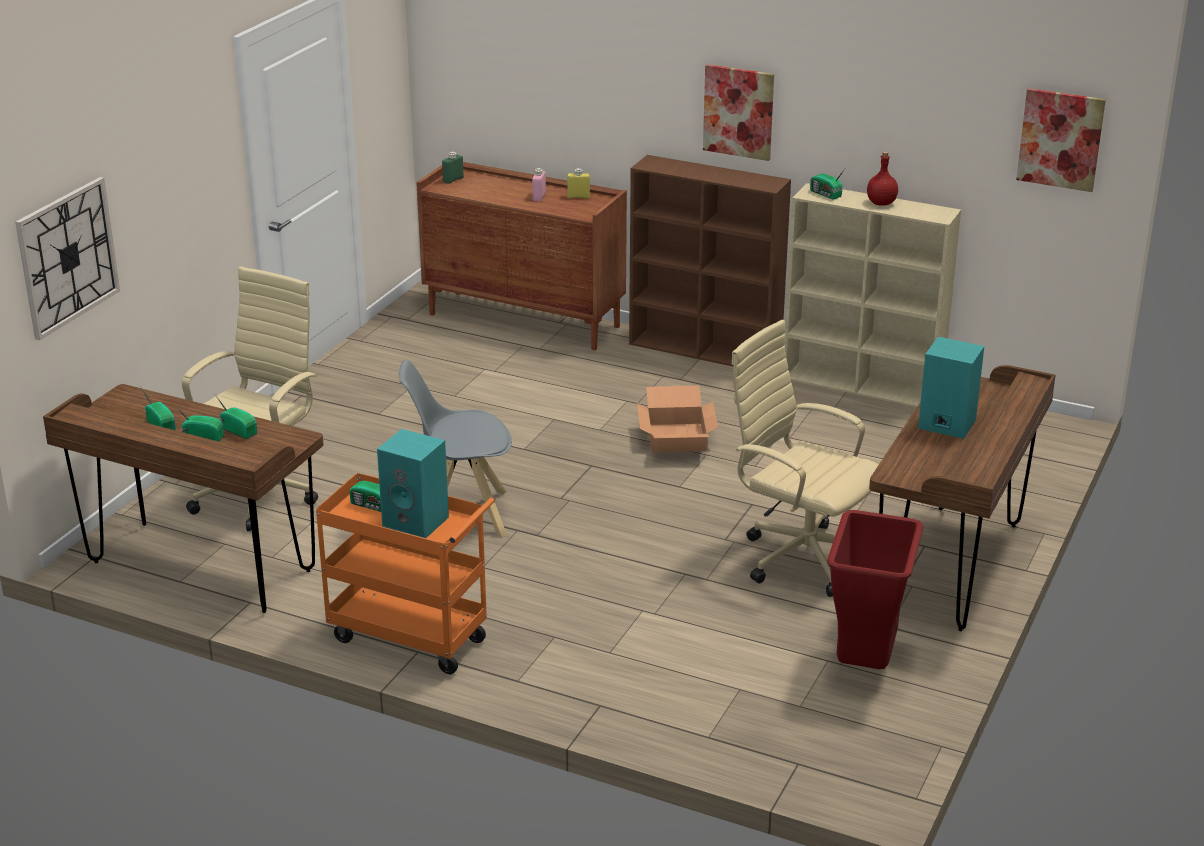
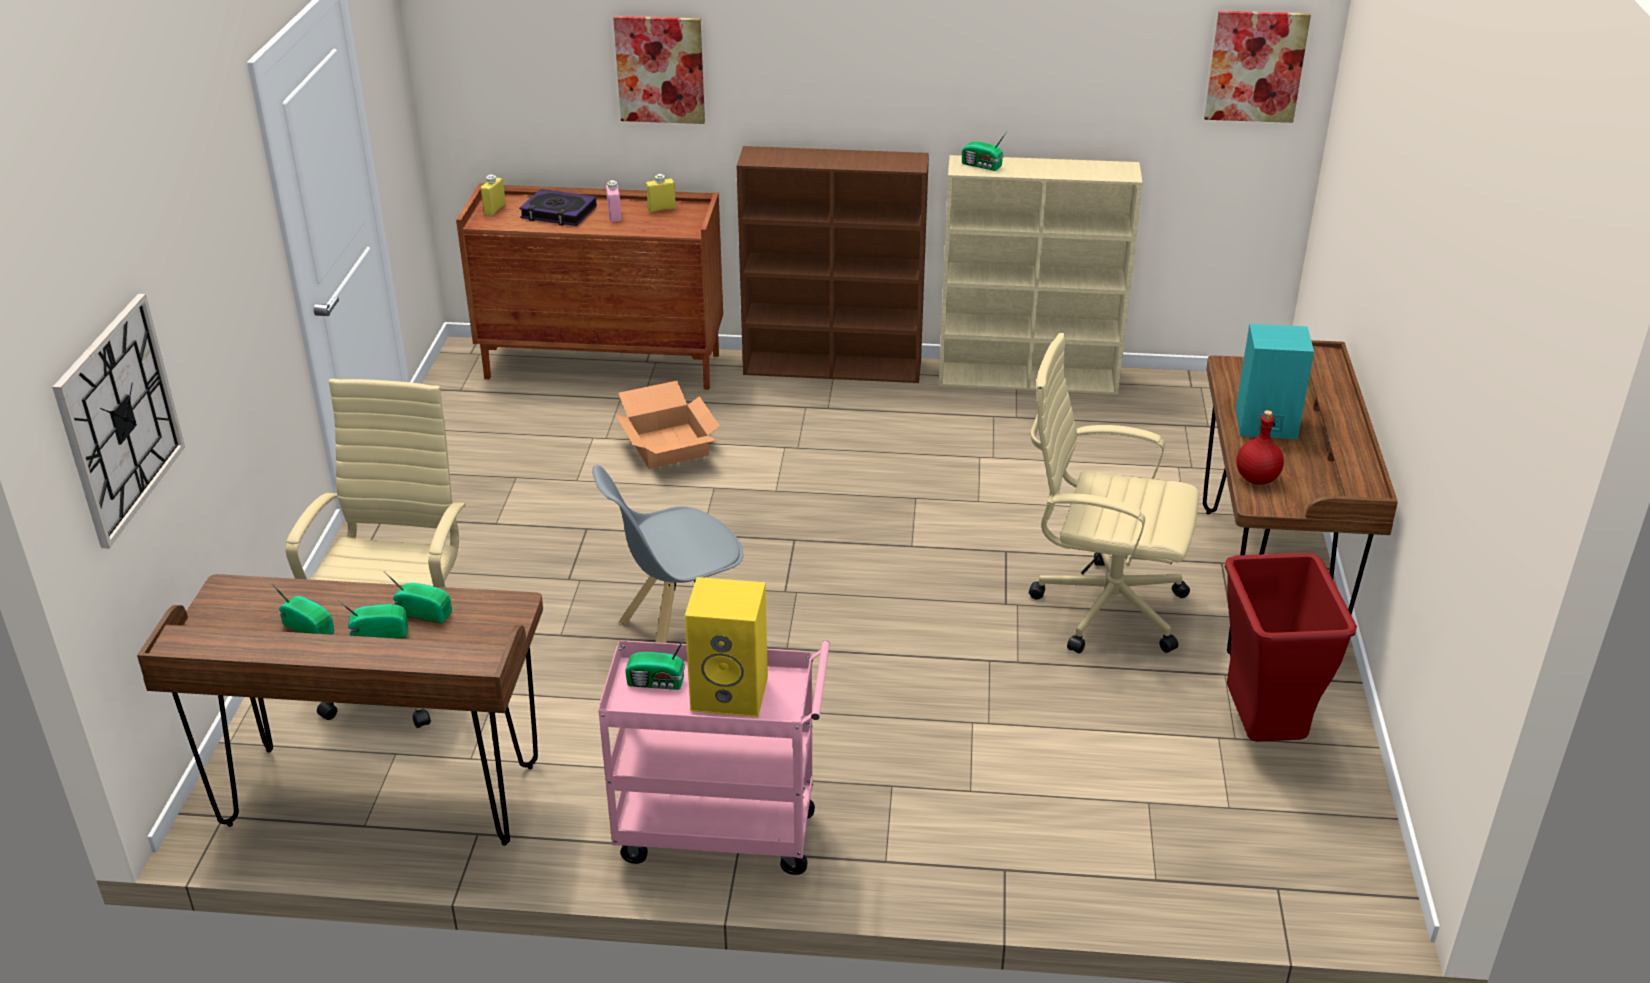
camera: 20 degrees left, 5 degrees up
orange cart [316,473,495,674] -> pink cart [598,640,830,875]
turquoise speaker [377,429,449,538] -> yellow speaker [685,577,768,717]
green bottle [442,152,464,184] -> yellow bottle [481,174,506,216]
cardboard box [637,386,718,453] -> cardboard box moved to [615,381,720,469]
picture [703,64,774,161] -> picture moved to [613,16,705,124]
red bottle [867,151,898,206] -> red bottle moved to [1236,410,1284,485]
none -> book [519,189,597,226]

